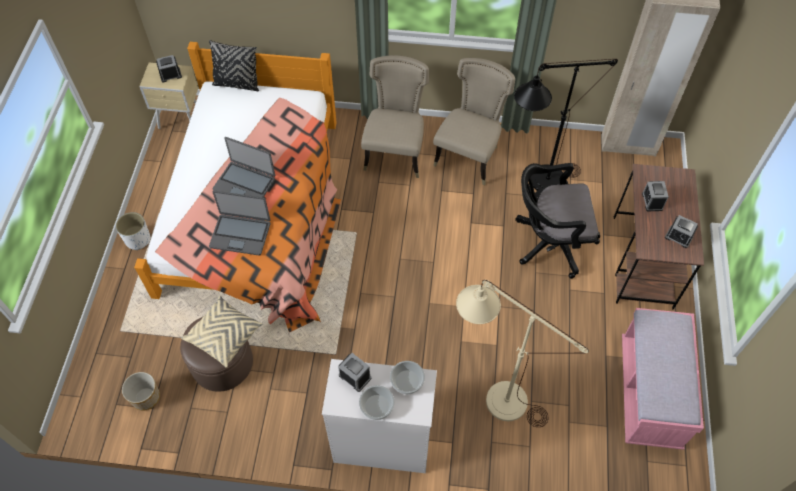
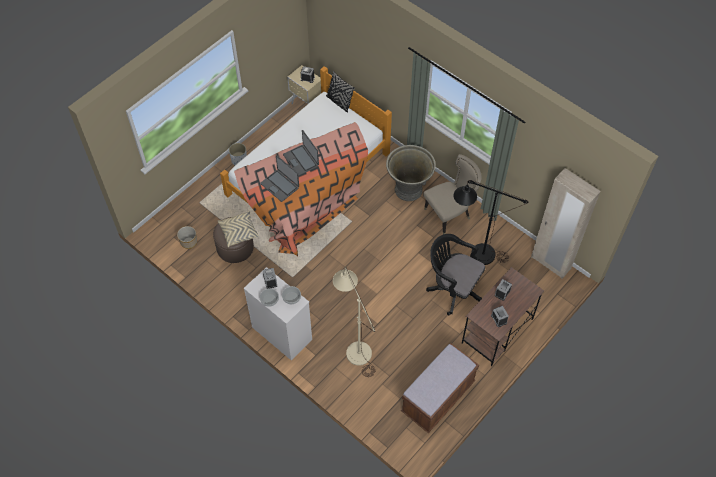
camera: 35 degrees right, 0 degrees up
beige chair [361,55,429,178] -> grey planter [386,145,436,201]
pink bench [622,308,704,450] -> brown bench [401,343,479,433]

